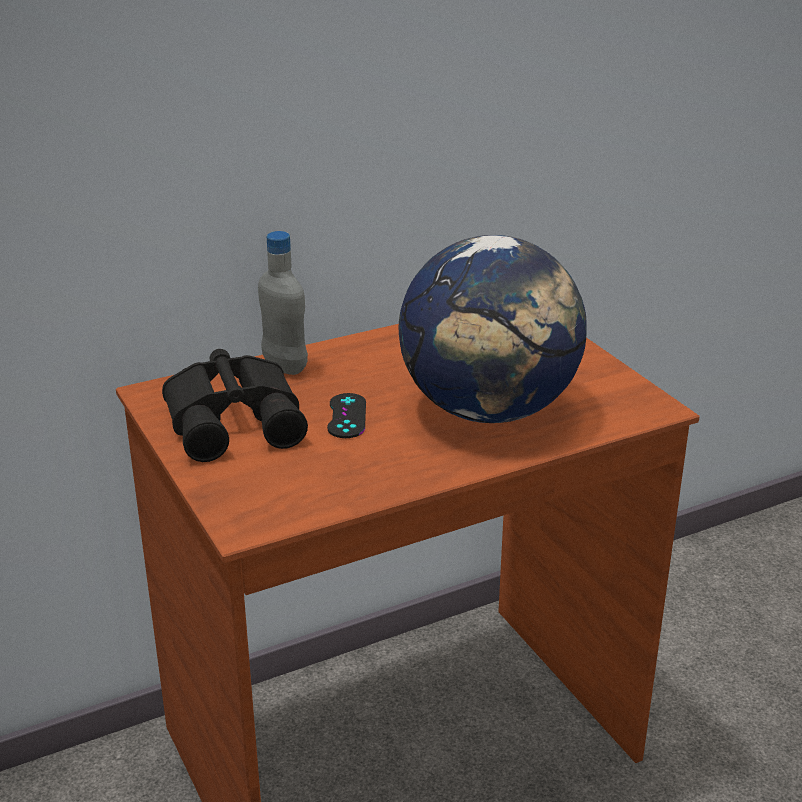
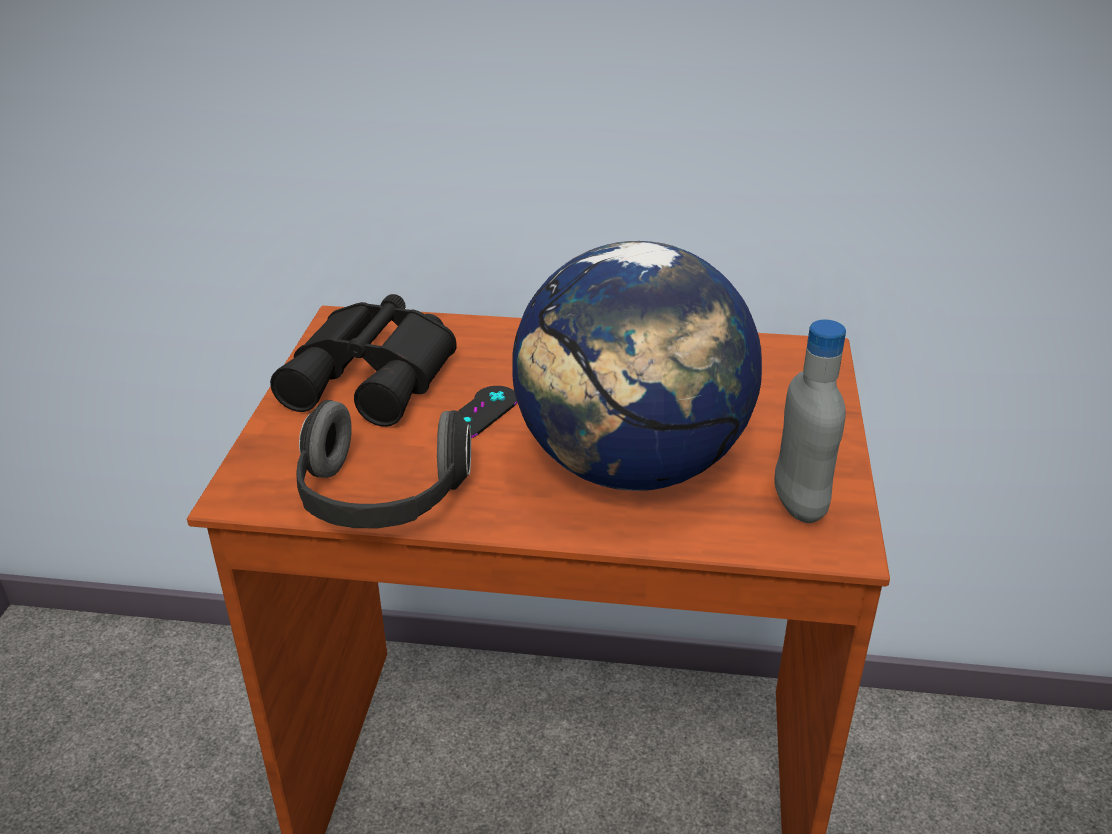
camera: 35 degrees right, 5 degrees up
grey bottle [258,231,308,375] -> grey bottle moved to [774,320,846,523]
none -> headphones [296,400,471,528]

